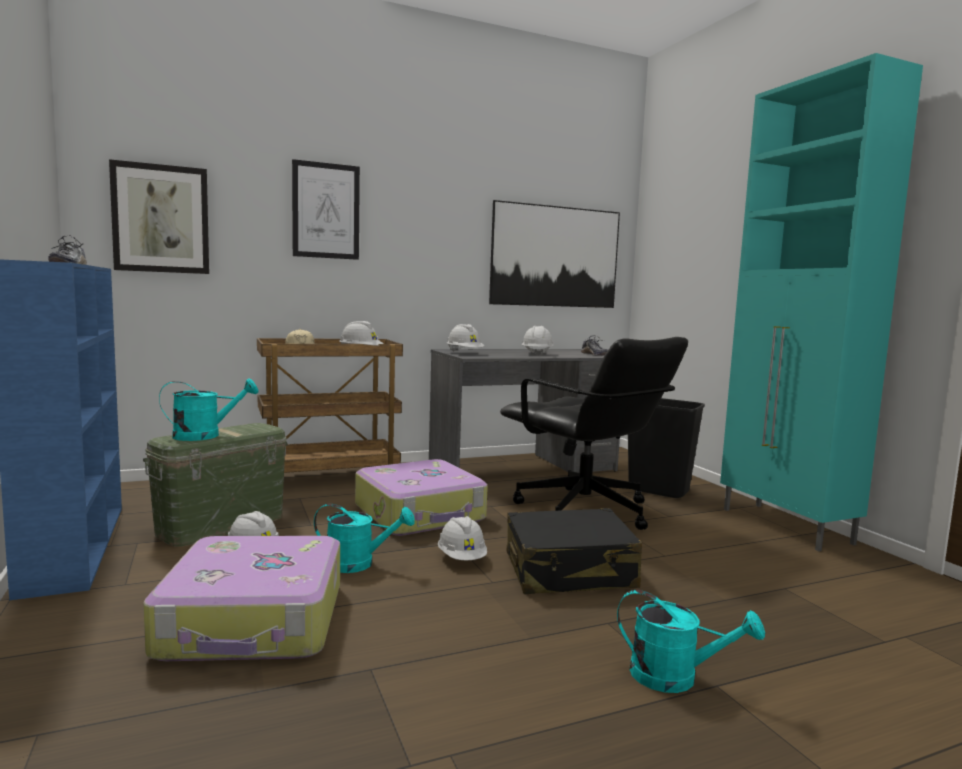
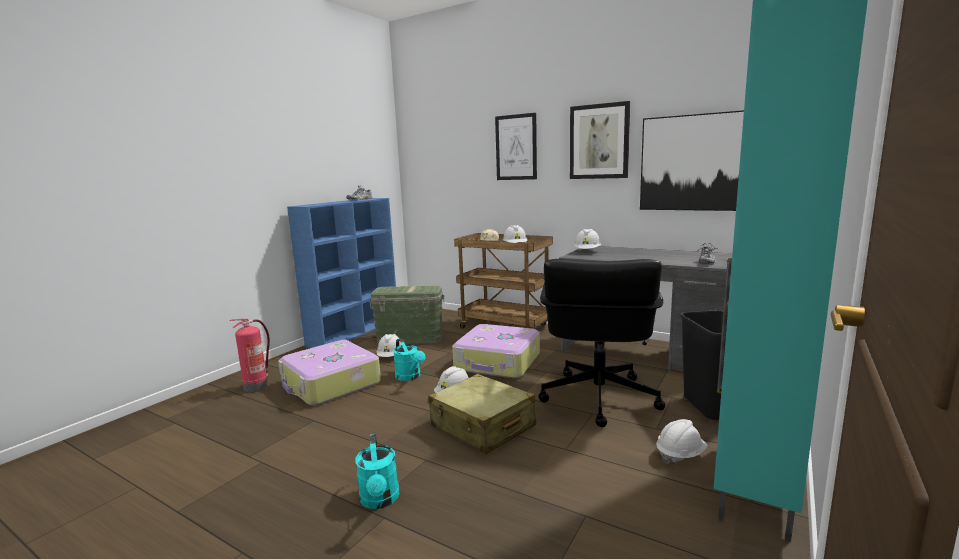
camera: 55 degrees right, 5 degrees up
picture [109,159,209,274] -> picture moved to [570,101,630,179]
turquoise watering can [159,379,258,441] -> none
black suitcase [507,508,642,594] -> beige suitcase [428,374,536,454]
white hard hat [521,326,554,356] -> white hard hat moved to [656,419,708,464]
none -> fire extinguisher [230,319,270,392]

